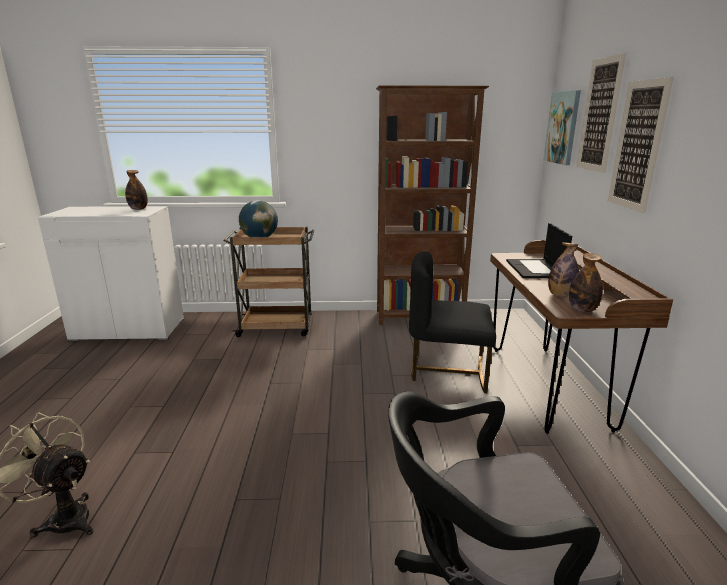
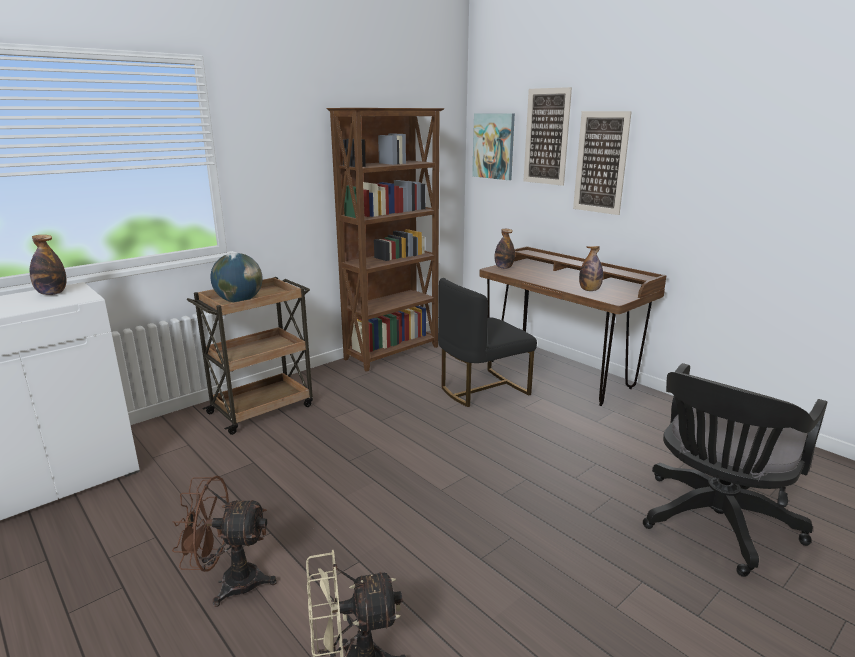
camera: 40 degrees left, 0 degrees up
laptop [506,223,572,278] -> none
bottle [569,253,603,312] -> bottle moved to [495,229,515,269]
none -> brown fan [172,476,277,607]

